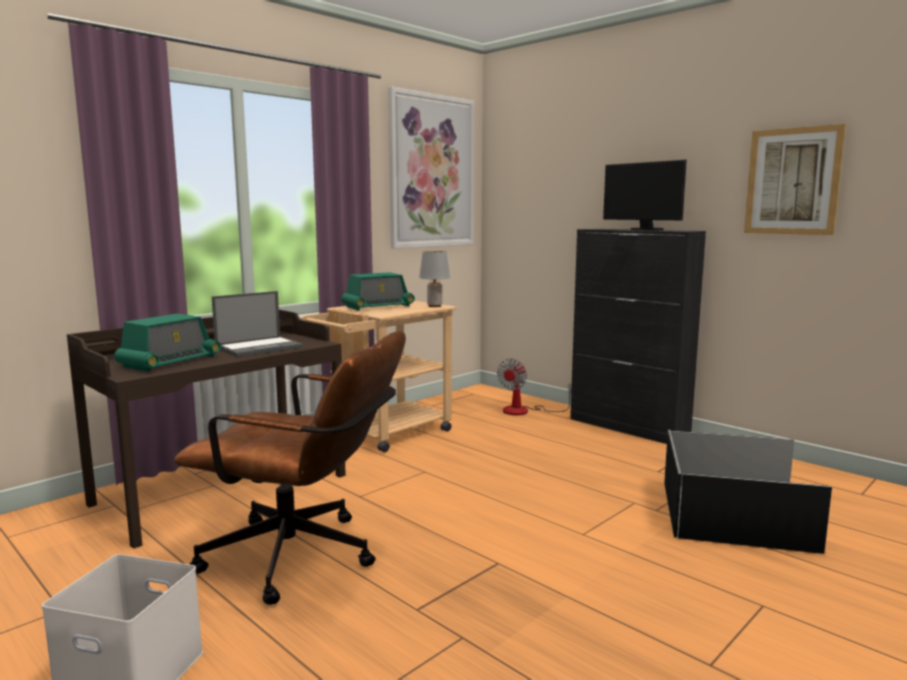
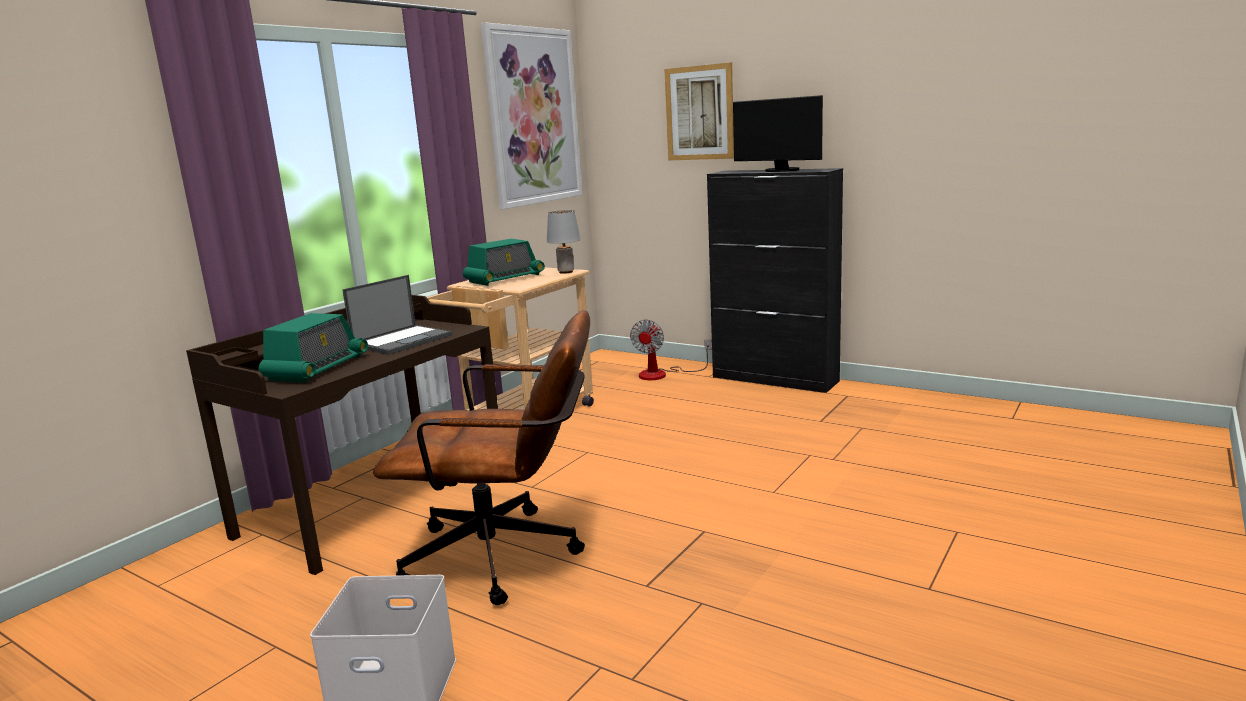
camera: 10 degrees left, 5 degrees up
black storage box [664,430,832,554] -> none
picture [744,124,846,235] -> picture moved to [664,62,734,161]

